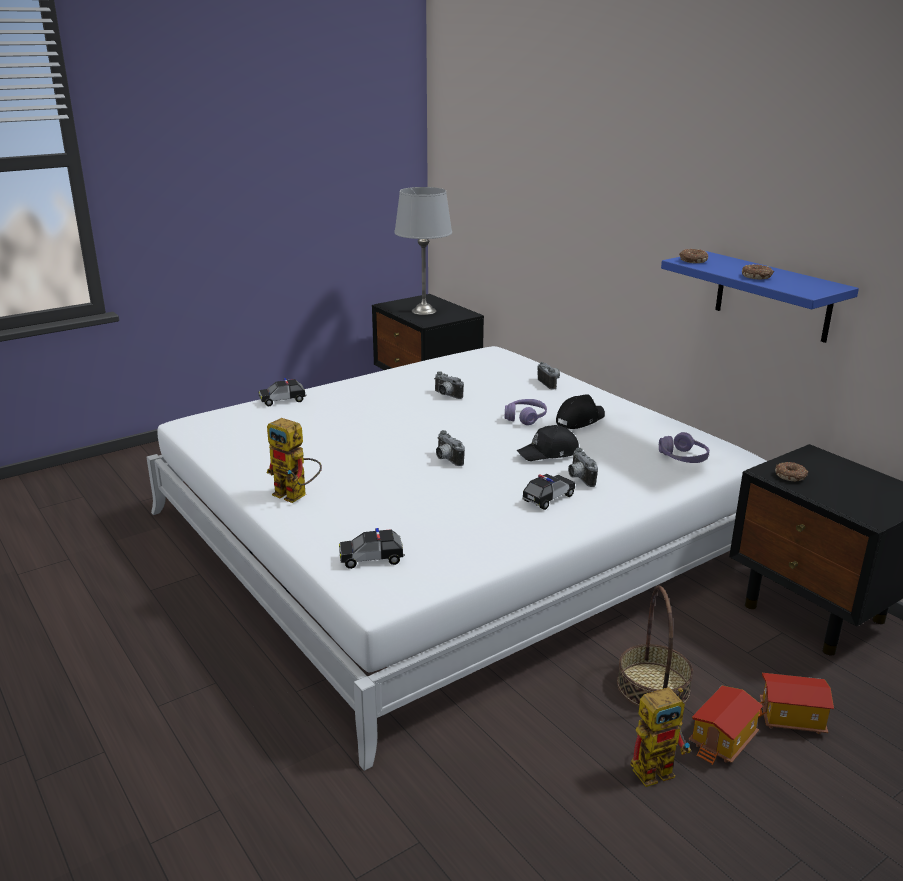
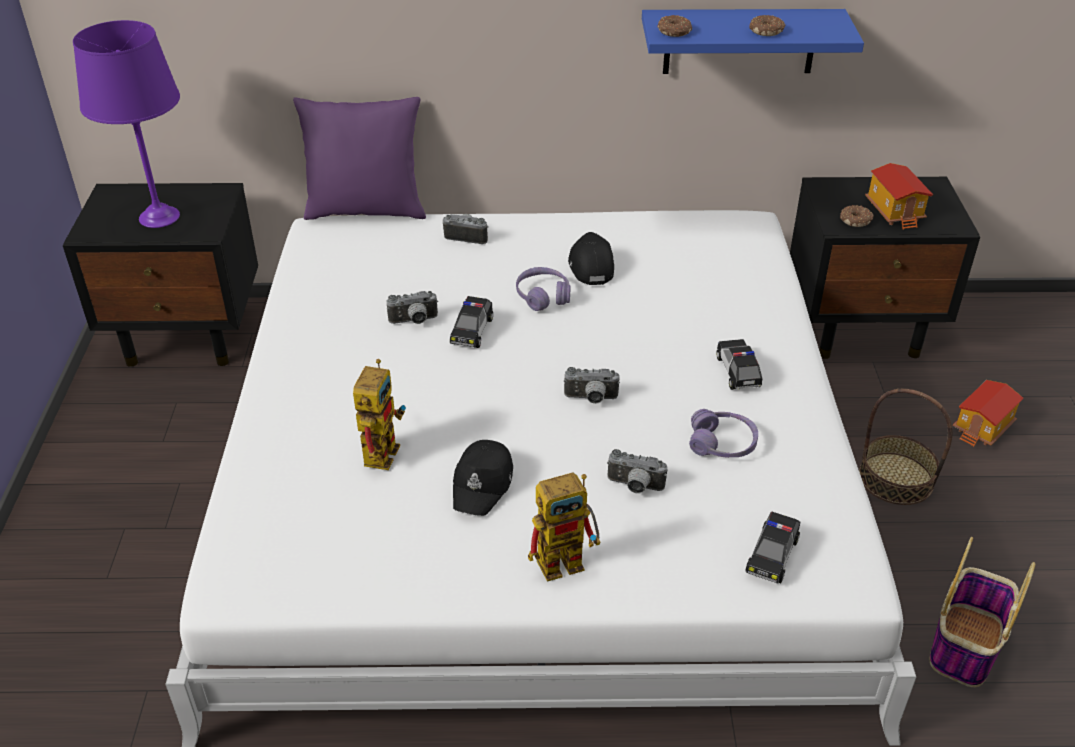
camera: 55 degrees left, 15 degrees up
toy car [258,378,307,406] -> toy car moved to [450,296,493,348]
grey table lamp [394,187,452,315] -> purple table lamp [73,20,180,228]
black cap [516,425,579,461] -> black cap moved to [453,440,513,516]
camera [568,448,598,487] -> camera moved to [607,449,668,494]
toy robot [630,687,691,787] -> toy robot moved to [353,359,406,470]
purple headphones [659,432,709,463] -> purple headphones moved to [689,409,758,458]
toy house [689,686,763,765] -> toy house moved to [865,163,933,230]
none -> purple pillow [293,97,426,220]
none -> basket [930,537,1036,687]

